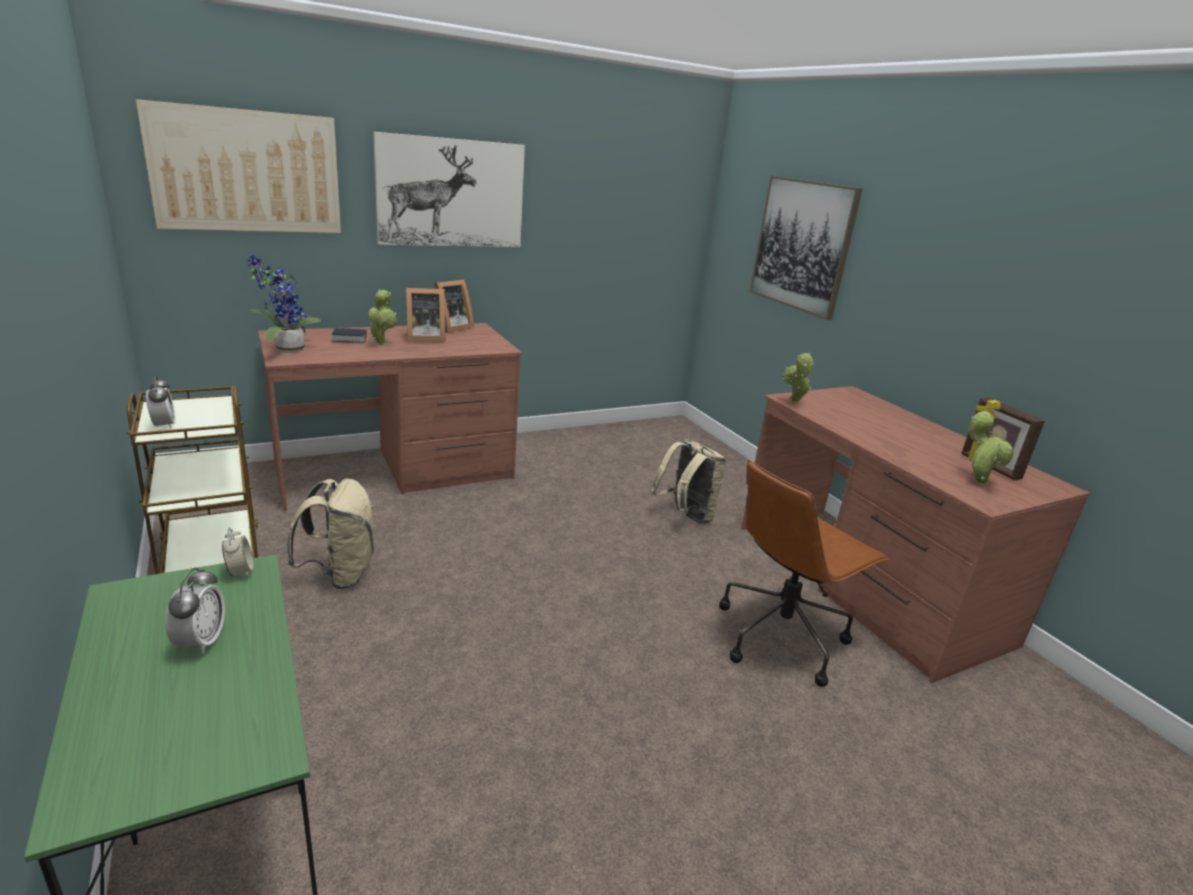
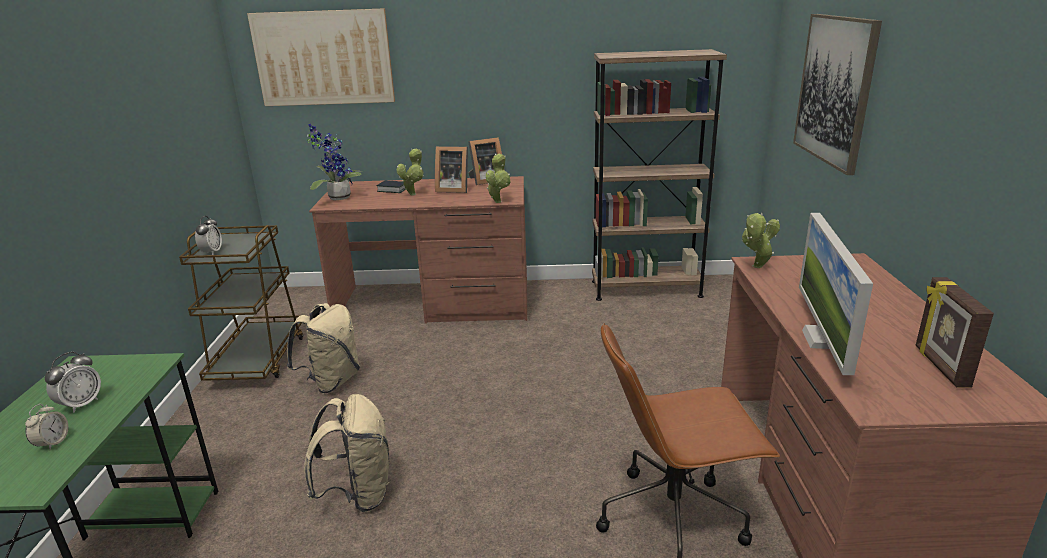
camera: 30 degrees right, 0 degrees up
alarm clock [222,528,254,578] -> alarm clock moved to [25,404,68,450]
picture [373,132,525,247] -> none
beige backpack [651,439,726,524] -> beige backpack moved to [304,394,389,512]
potted plant [969,411,1013,486] -> potted plant moved to [486,154,511,203]
none -> brown bookcase [592,49,727,301]
none -> monitor [799,213,873,375]

